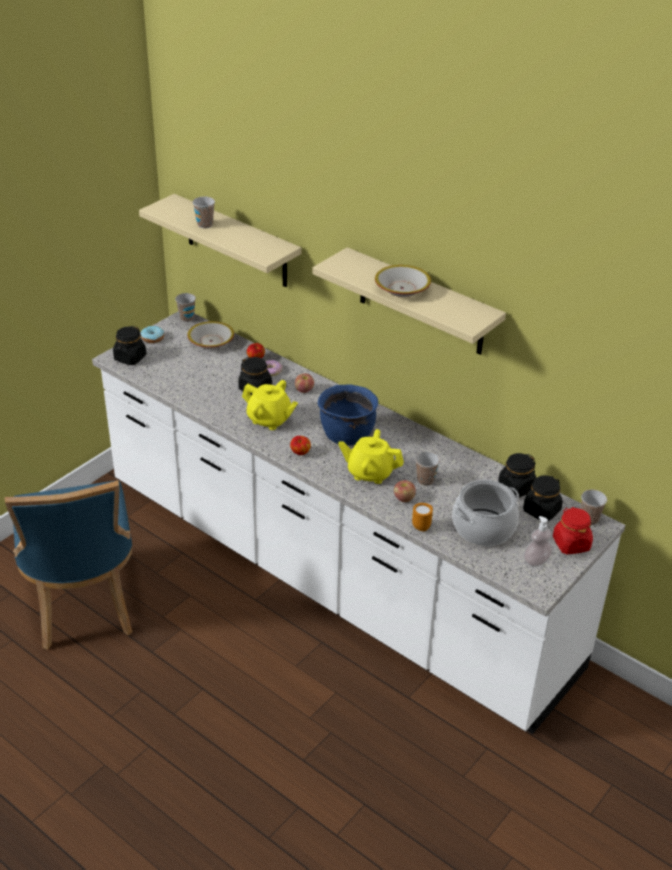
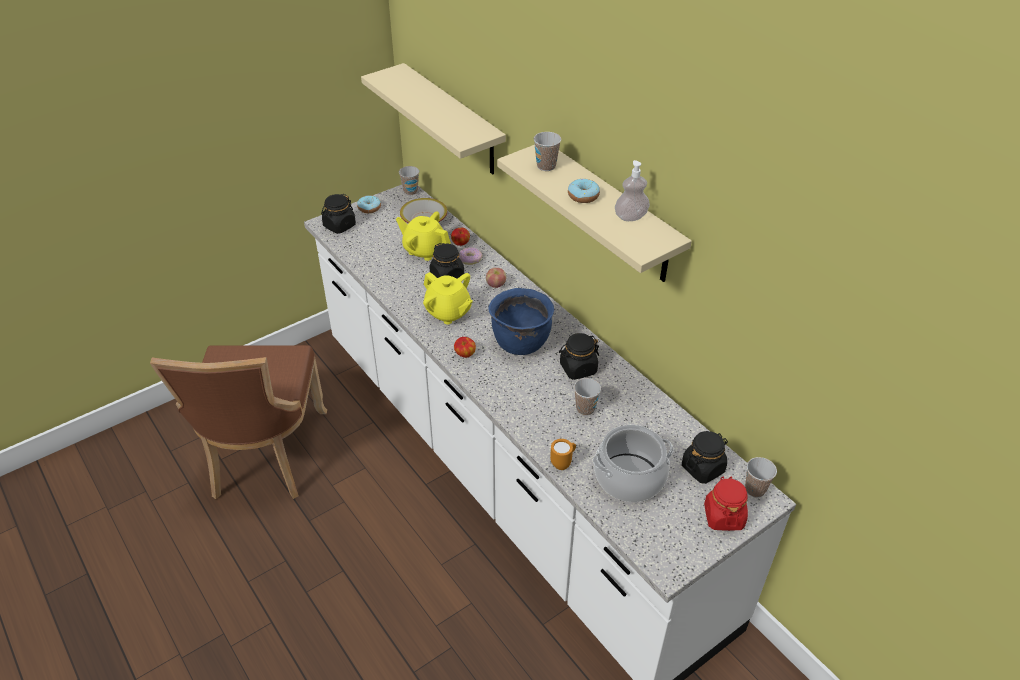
camera: 15 degrees right, 5 degrees up
blue chair [5,480,133,650] -> brown chair [150,345,327,499]
cup [193,197,215,228] -> cup moved to [534,132,561,171]
yellow teapot [338,429,404,484] -> yellow teapot moved to [396,211,451,261]
bowl [375,265,431,297] -> donut [568,179,600,203]
apple [394,480,416,502] -> none
black jar [498,453,536,498] -> black jar moved to [559,333,599,380]
soap dispenser [524,516,553,567] -> soap dispenser moved to [615,160,650,221]

